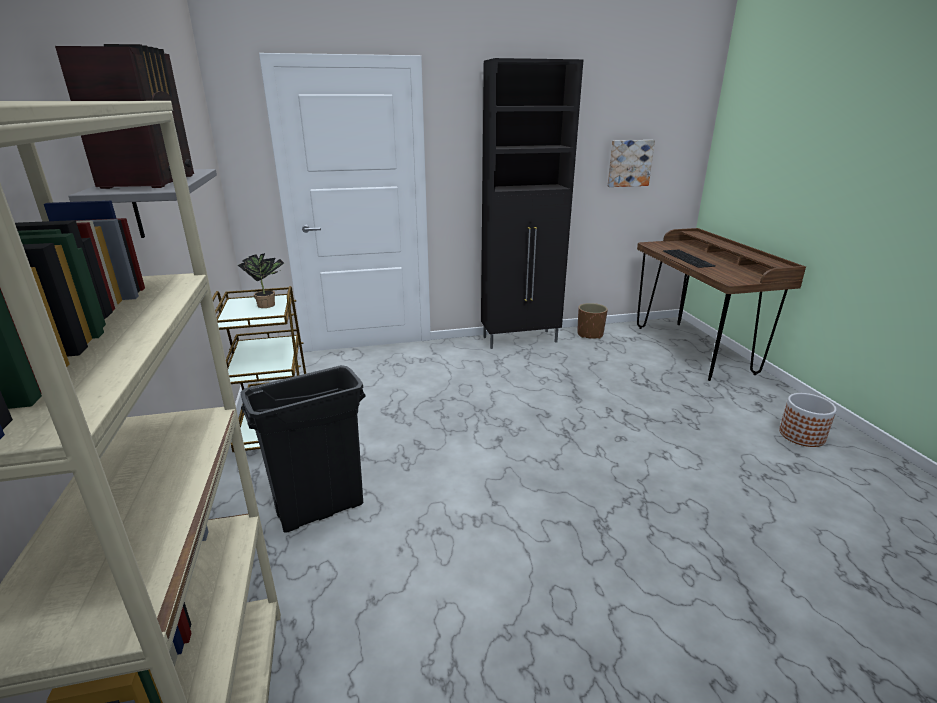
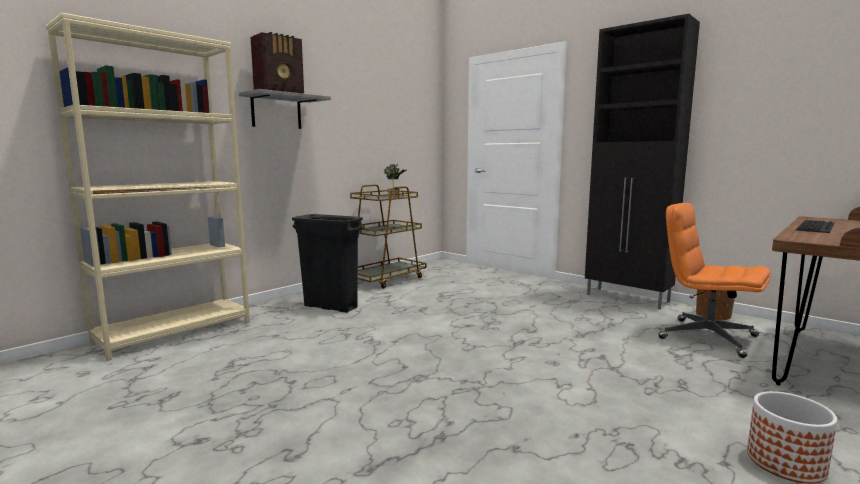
camera: 55 degrees right, 15 degrees down
picture [607,140,655,187] -> none
none -> orange office chair [659,203,771,358]

